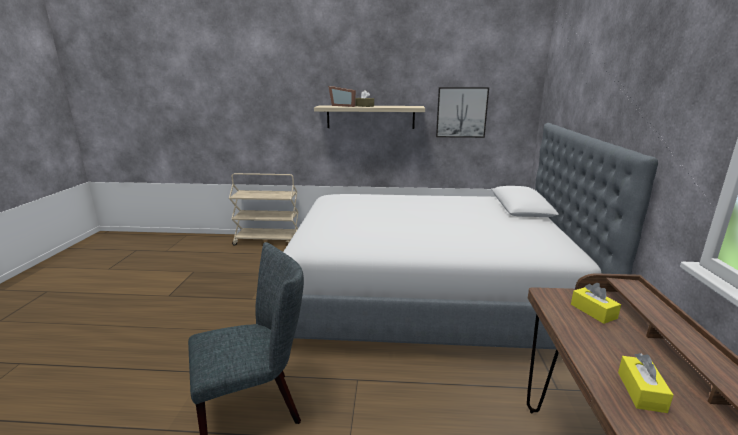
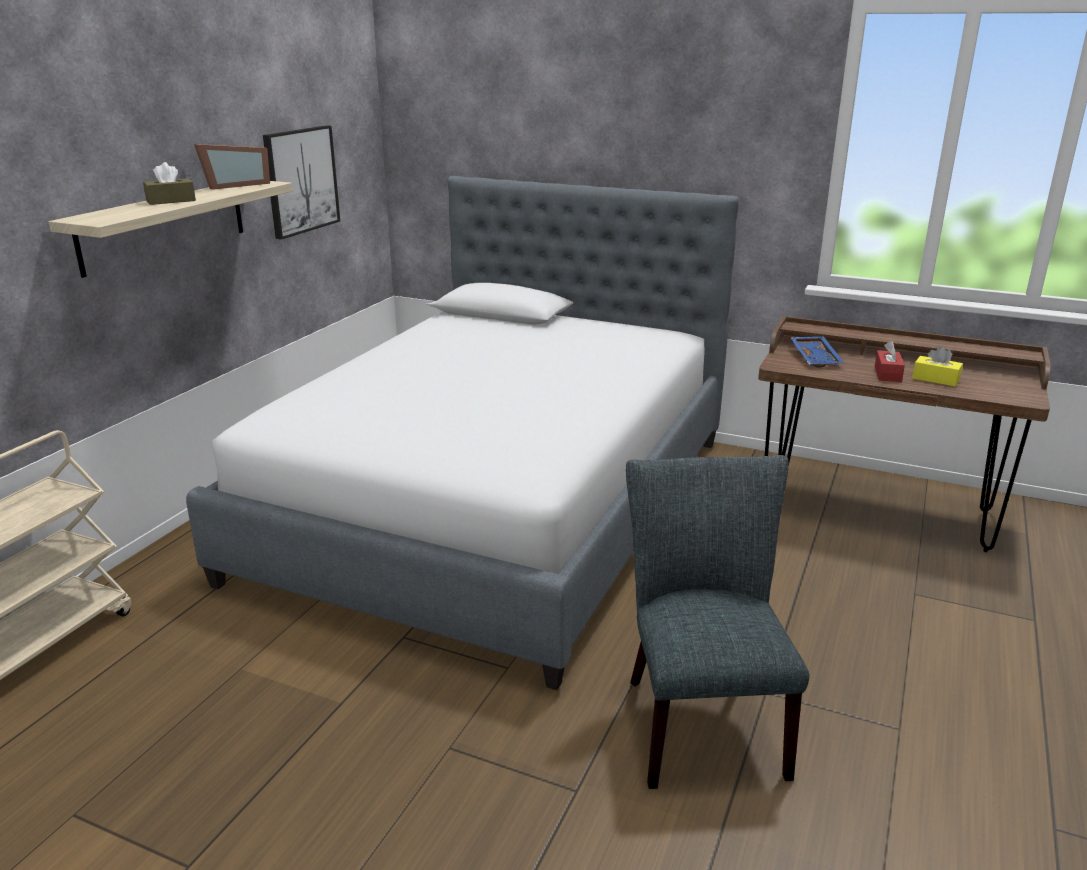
camera: 70 degrees left, 5 degrees up
picture frame [328,86,356,107] -> picture frame moved to [194,144,270,190]
yellow tissue box [571,283,621,324] -> blue tray [790,336,845,368]
none -> red tissue box [875,341,905,382]

